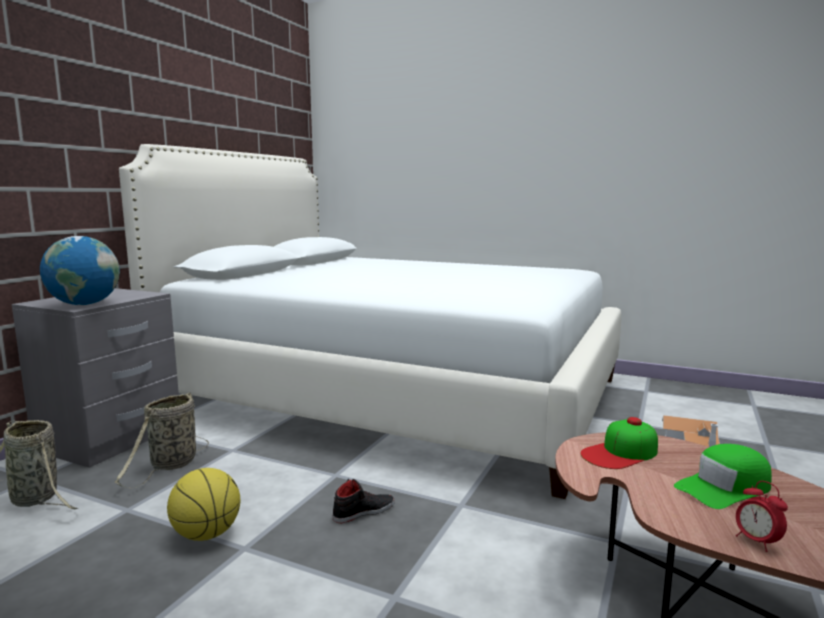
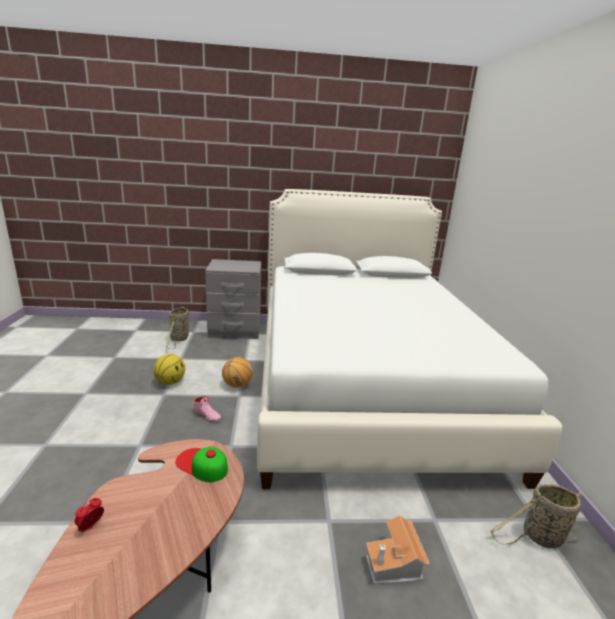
camera: 60 degrees right, 10 degrees up
globe [40,236,120,305] -> none
basket [115,392,209,488] -> basket moved to [490,484,582,549]
black shoe [332,479,395,523] -> pink shoe [193,396,222,422]
green cap [674,444,772,509] -> none
none -> basketball [222,357,253,388]

